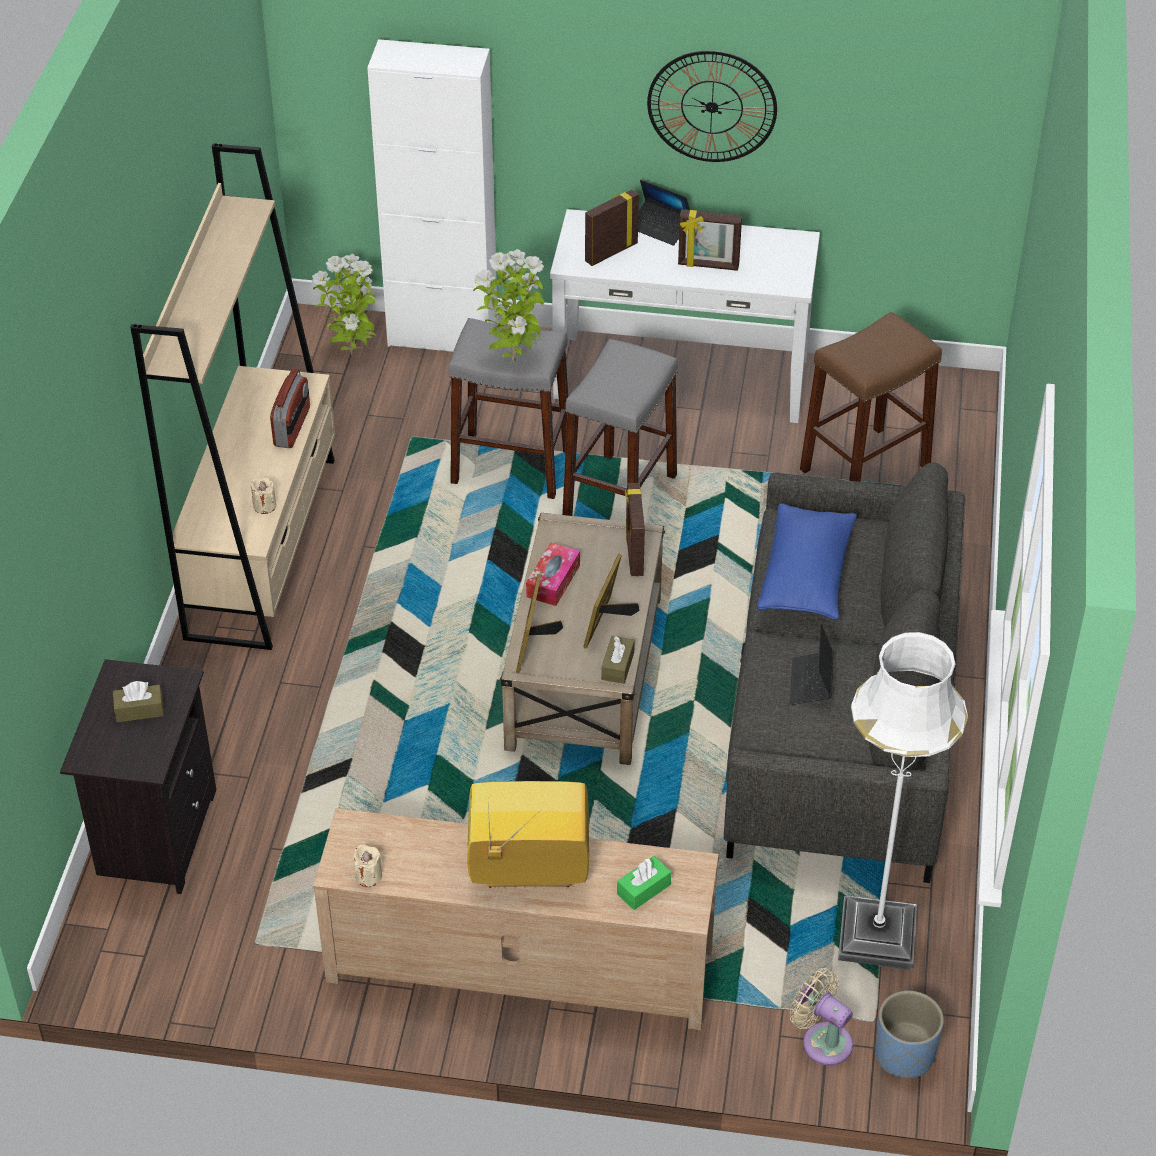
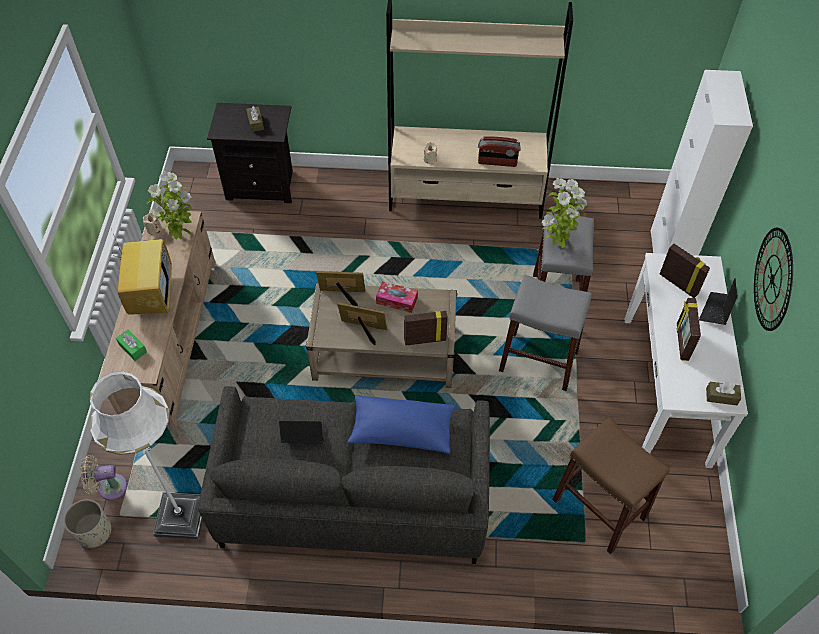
camera: 85 degrees right, 10 degrees up
potted plant [312,254,376,355] -> potted plant moved to [147,171,192,240]
brown tissue box [601,636,635,684] -> brown tissue box moved to [706,382,741,405]
beige fan [790,968,853,1066] -> beige fan turned 135 degrees counterclockwise [80,455,128,501]
blue planter [876,991,944,1078] -> beige planter [64,499,111,548]

